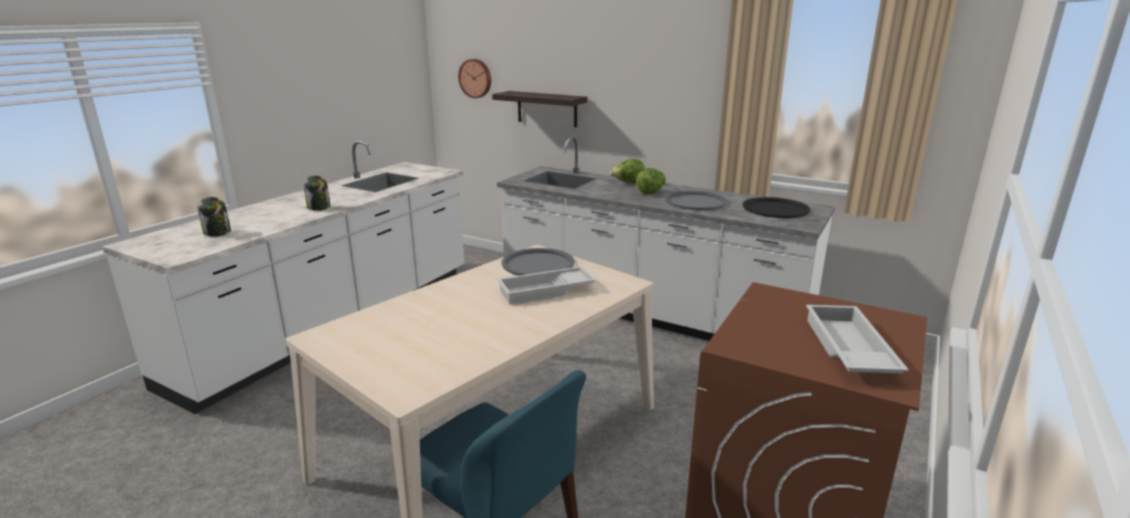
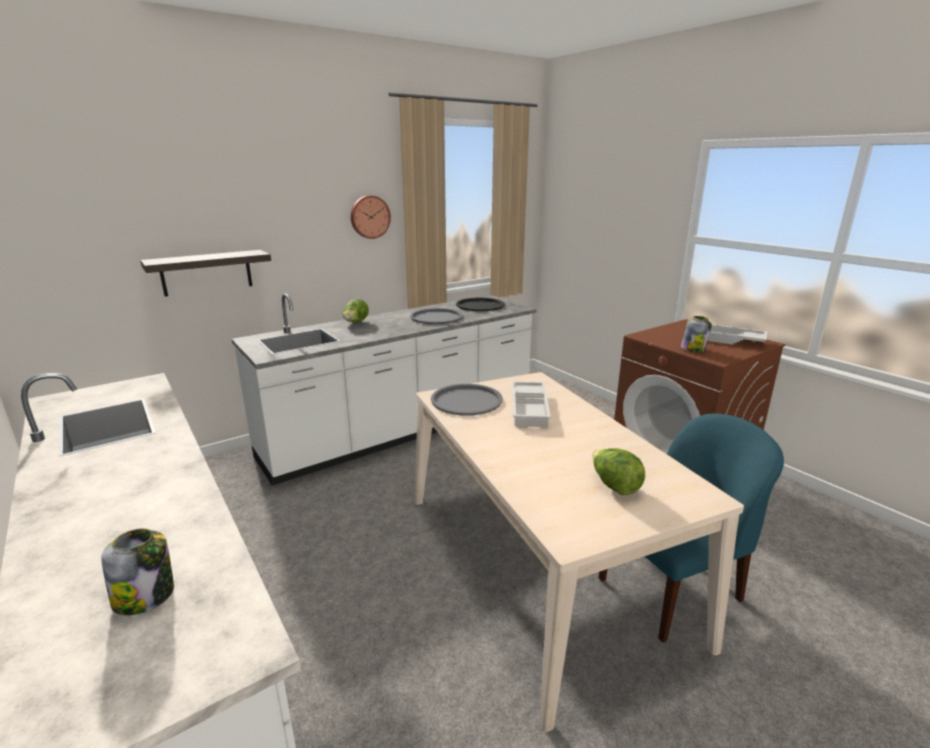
camera: 65 degrees left, 0 degrees up
jar [303,176,330,211] -> jar moved to [681,316,712,352]
wall clock [458,59,491,98] -> wall clock moved to [351,195,391,239]
lettuce [636,168,666,194] -> lettuce moved to [593,448,645,495]

